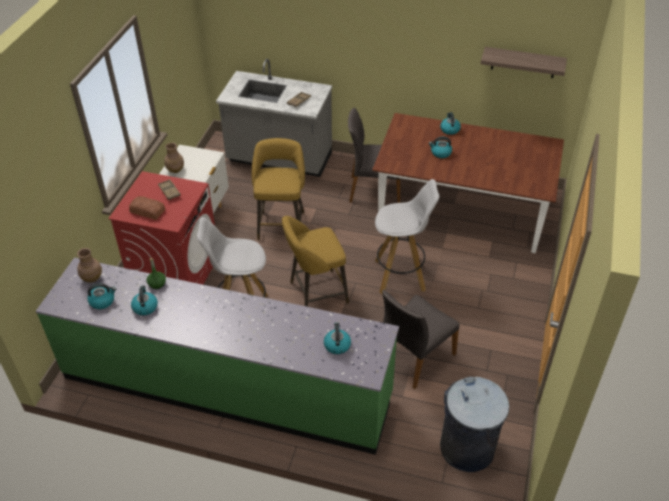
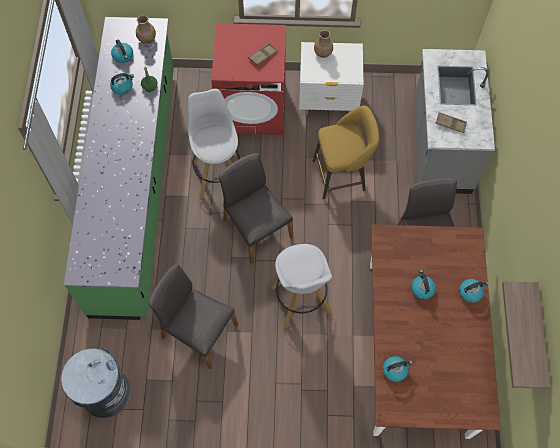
camera: 75 degrees right, 20 degrees up
bread [129,196,165,220] -> none
yellow stool [282,216,349,307] -> grey chair [219,153,293,264]
kettle [324,322,351,354] -> kettle moved to [383,356,413,382]

